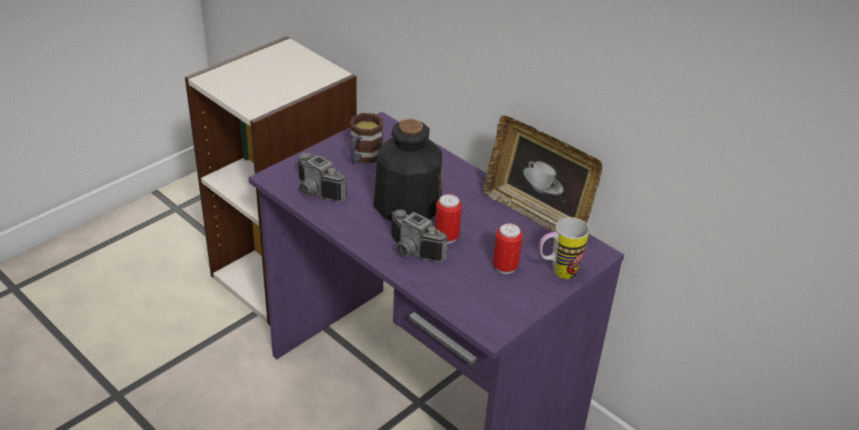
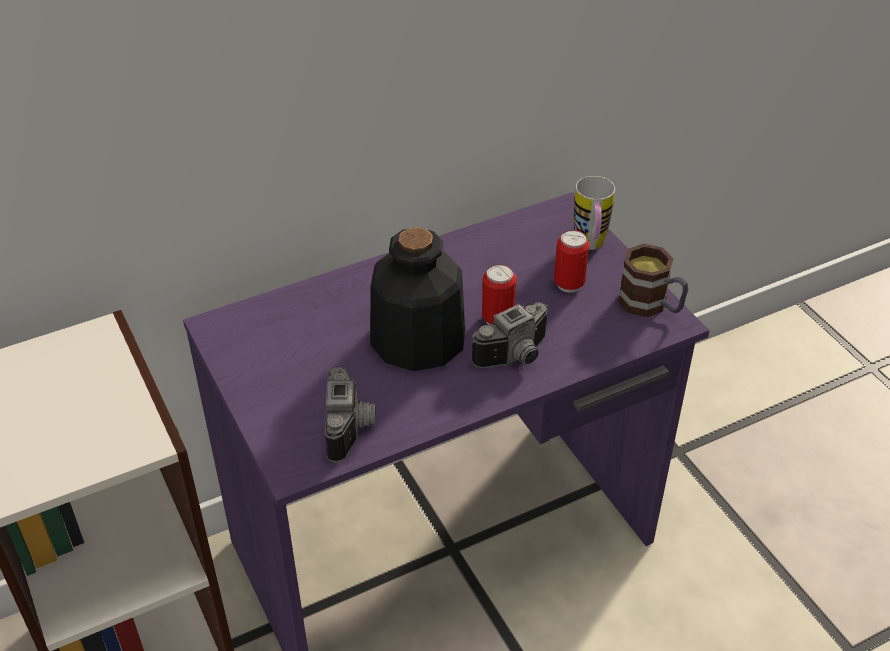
camera: 70 degrees left, 5 degrees up
camera [298,152,347,202] -> camera turned 60 degrees counterclockwise [325,366,376,462]
mug [350,113,383,163] -> mug moved to [618,244,688,317]
picture frame [483,116,602,232] -> none

